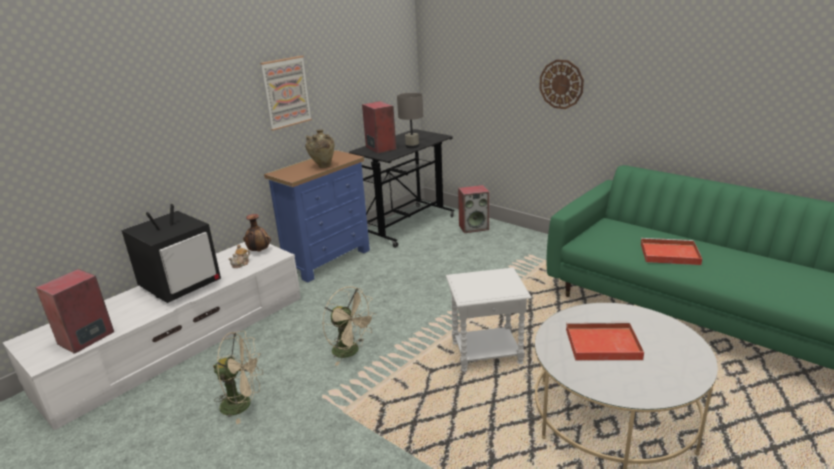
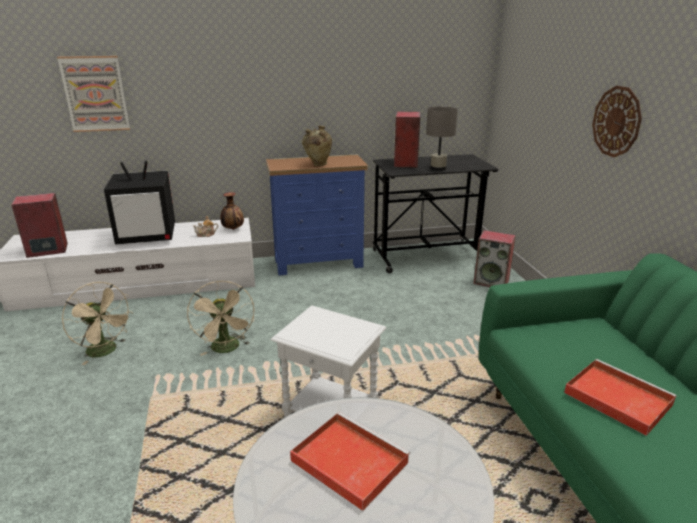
camera: 35 degrees right, 0 degrees up
picture [260,56,312,131] -> picture moved to [57,56,130,132]

